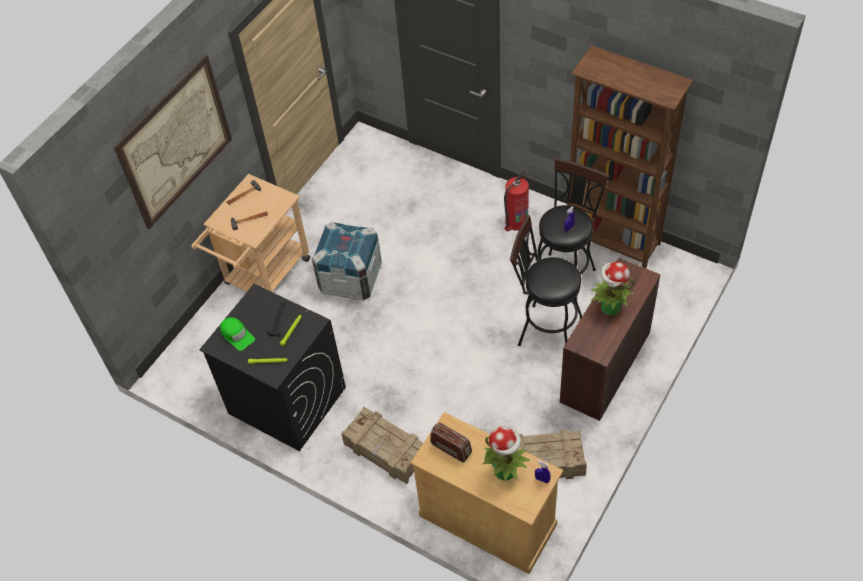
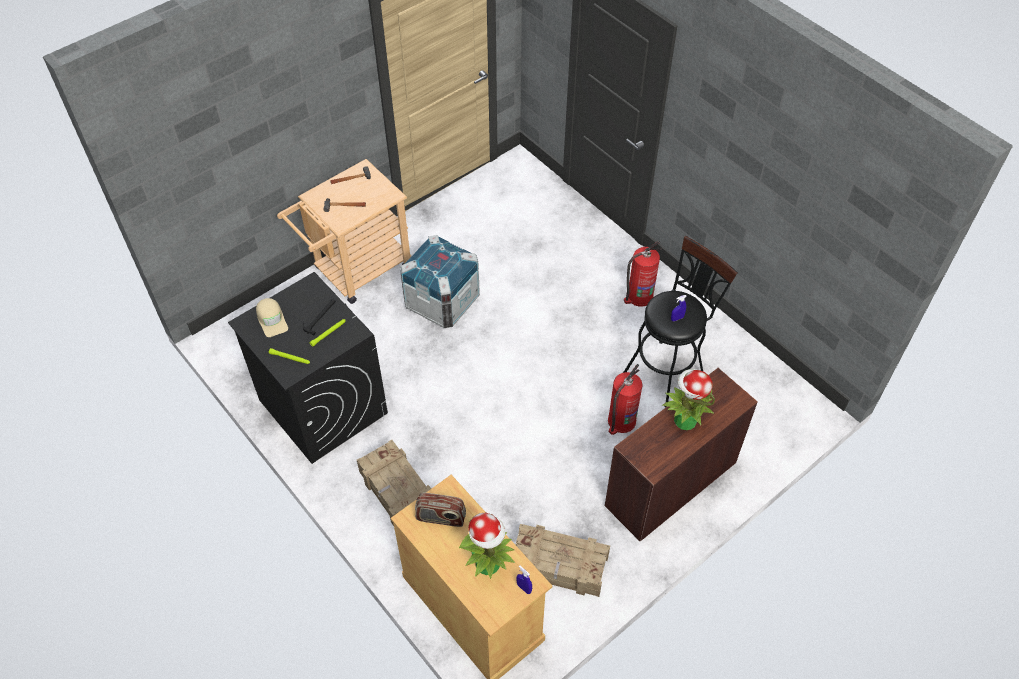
camera: 15 degrees right, 0 degrees up
picture [114,55,232,229] -> none
green cap [220,317,255,351] -> beige cap [256,298,288,337]
radio [430,422,472,463] -> radio turned 135 degrees clockwise [415,493,466,527]
black stool [510,215,582,346] -> fire extinguisher [608,364,643,435]
brown bookcase [567,46,693,268] -> none

